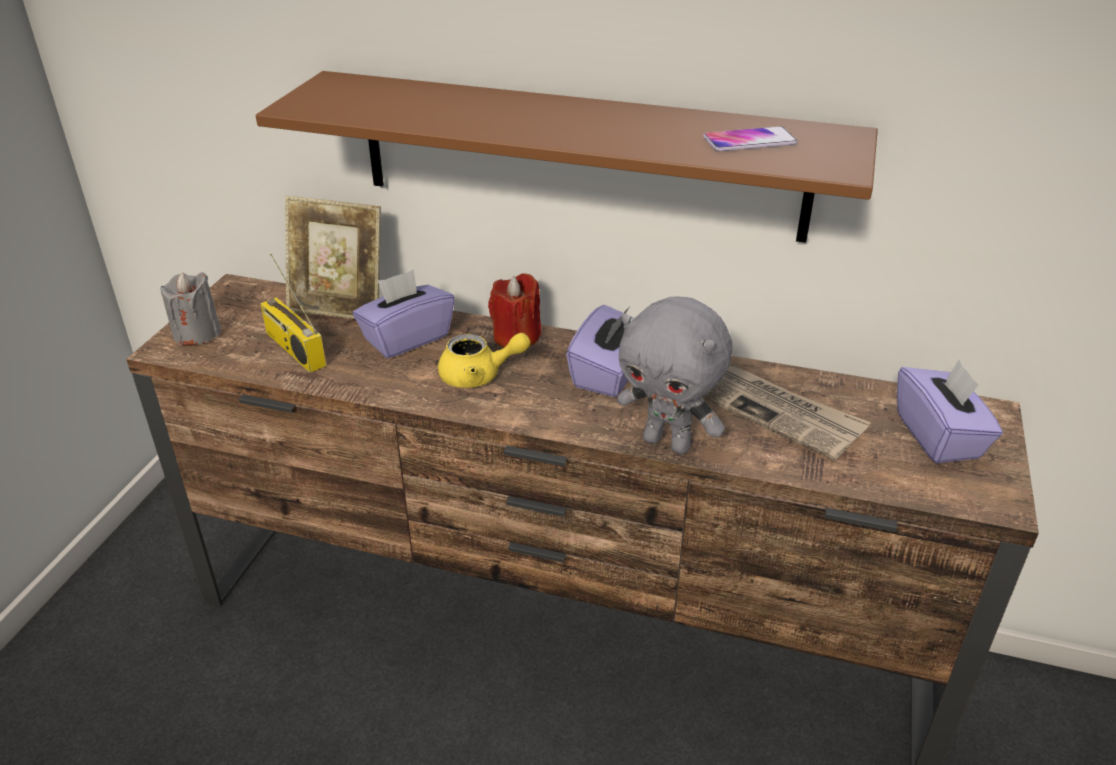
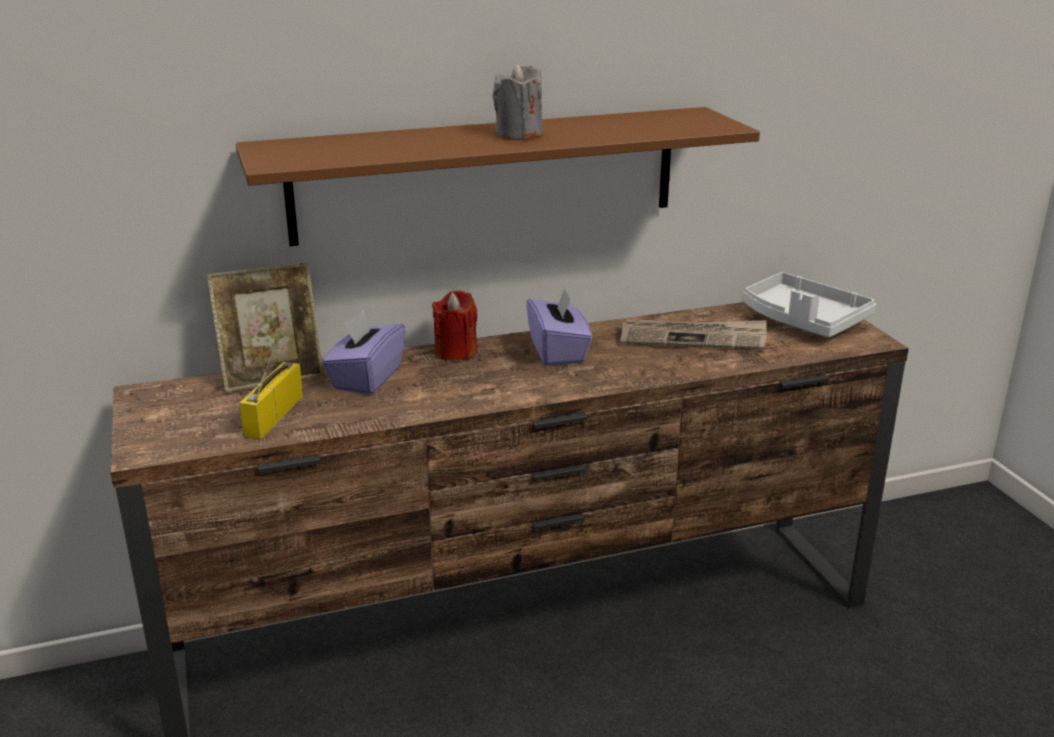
camera: 35 degrees left, 10 degrees down
grey candle [160,272,221,346] -> grey candle moved to [493,63,543,139]
radio [260,254,326,373] -> radio turned 90 degrees clockwise [239,317,303,439]
yellow teapot [438,333,530,388] -> none
grey plush toy [617,296,732,454] -> none
phone [703,126,798,151] -> none
purple tissue box [897,359,1003,463] -> grey tray [743,272,876,338]

